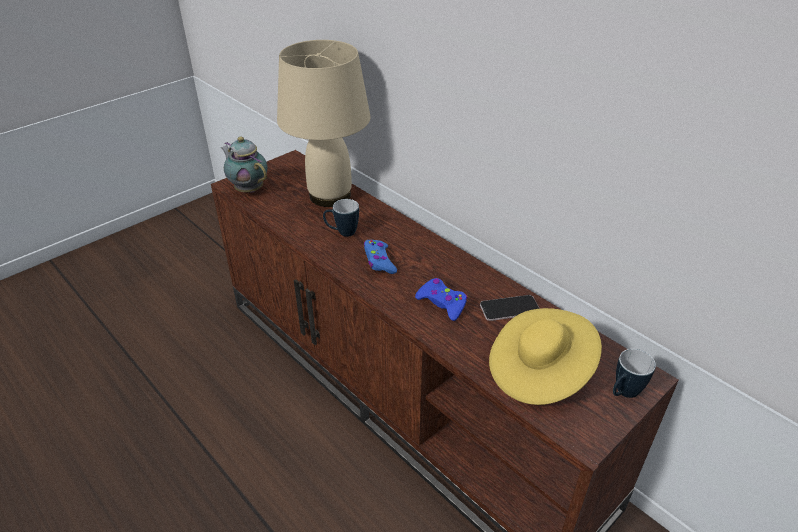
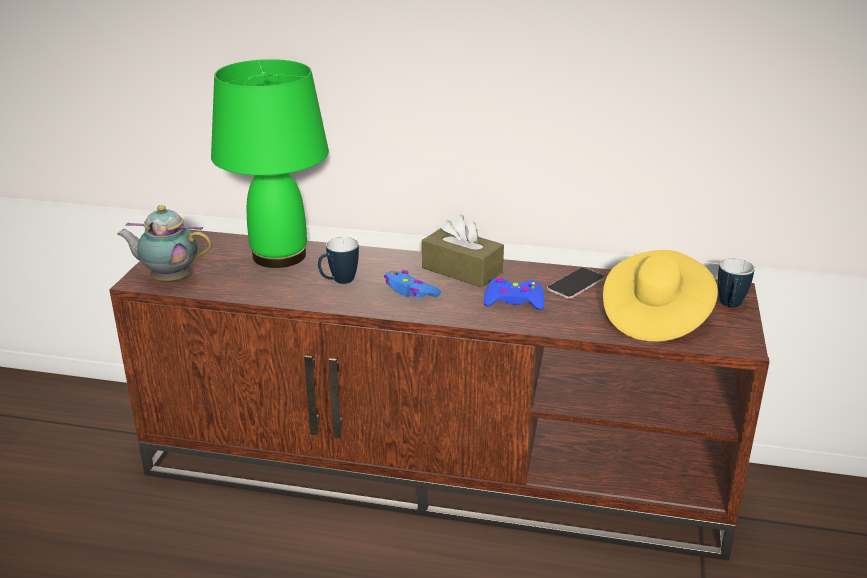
camera: 35 degrees left, 10 degrees down
beige table lamp [277,40,370,207] -> green table lamp [211,59,329,268]
none -> brown tissue box [422,214,504,288]

